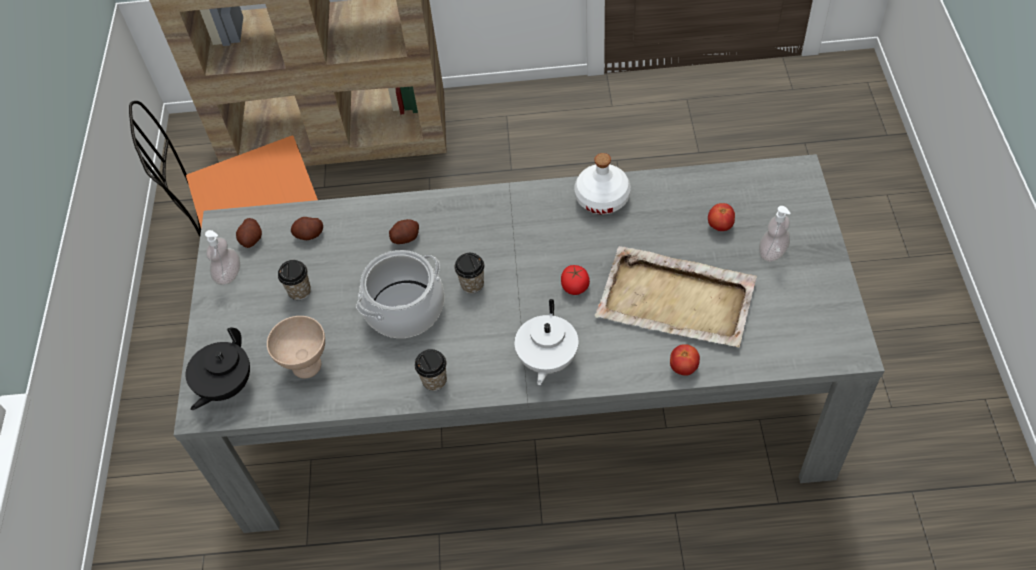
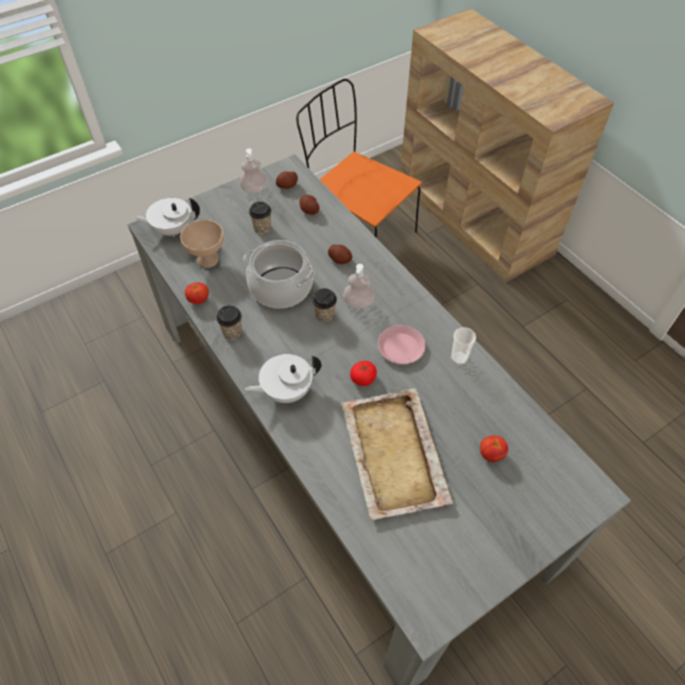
camera: 55 degrees right, 0 degrees up
black teapot [185,327,250,411] -> white teapot [133,198,200,237]
white bottle [574,153,631,215] -> cup [451,327,476,365]
tomato [670,344,700,376] -> tomato moved to [185,282,209,304]
soap dispenser [759,206,790,262] -> soap dispenser moved to [343,264,375,309]
none -> pink plate [378,325,426,364]

